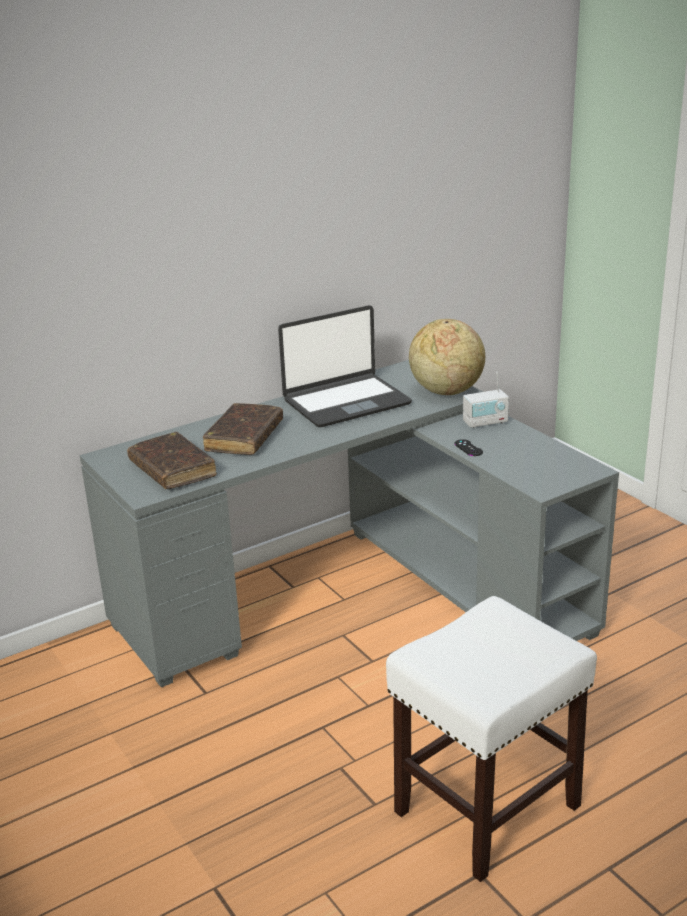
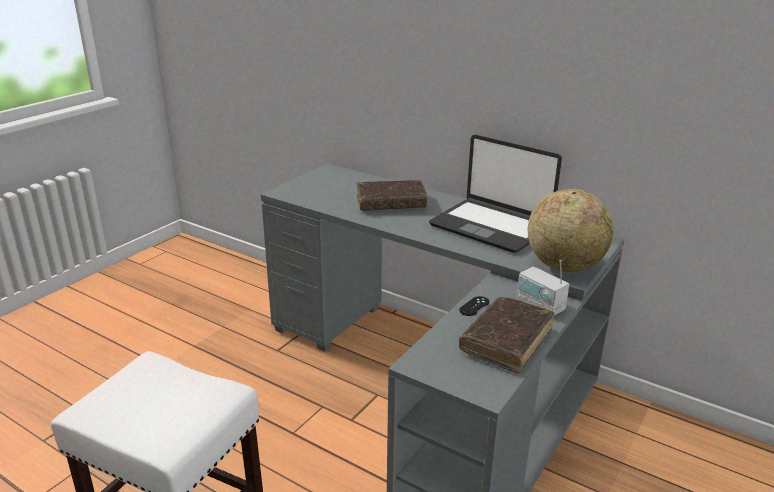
camera: 65 degrees right, 0 degrees up
brown book [127,432,217,489] -> brown book moved to [459,297,555,373]

